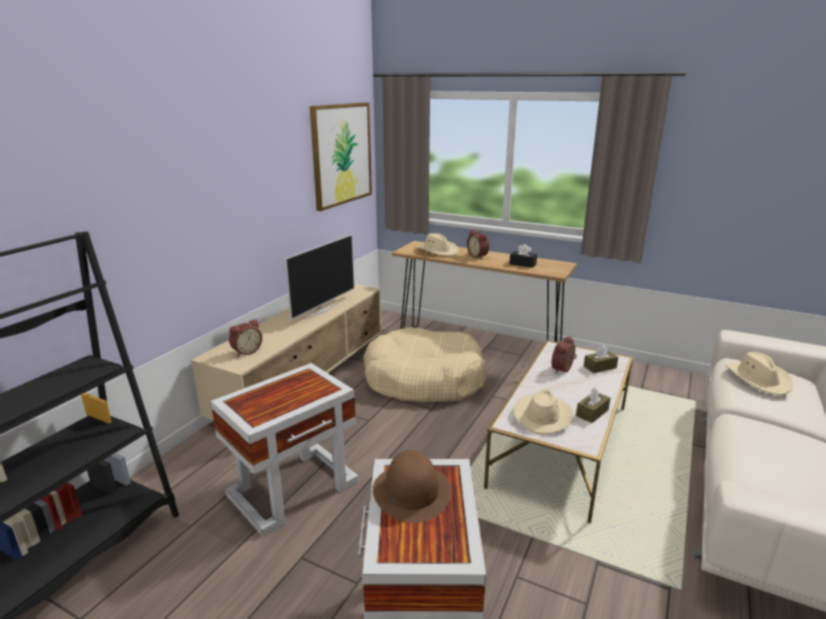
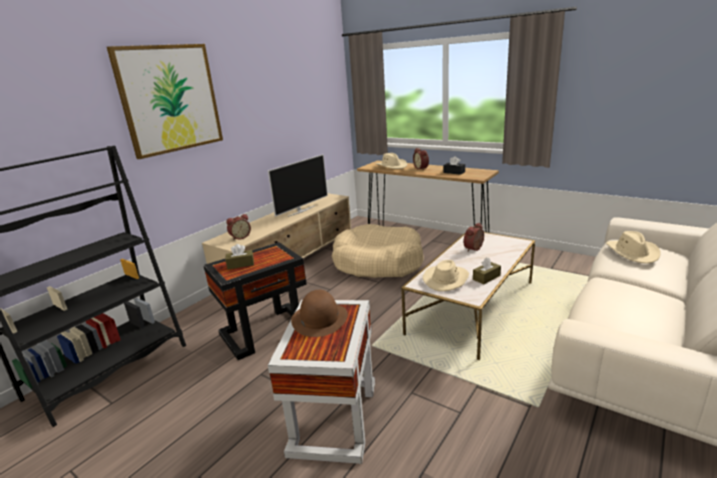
camera: 10 degrees right, 0 degrees up
white side table [210,363,359,537] -> black side table [203,242,307,360]
picture [310,103,372,211] -> picture moved to [107,44,223,159]
brown tissue box [584,345,618,373] -> brown tissue box moved to [225,244,254,269]

